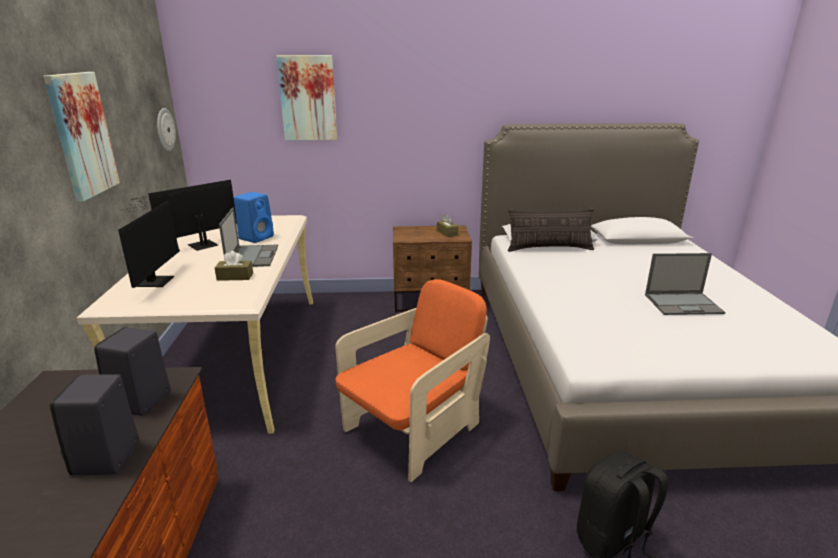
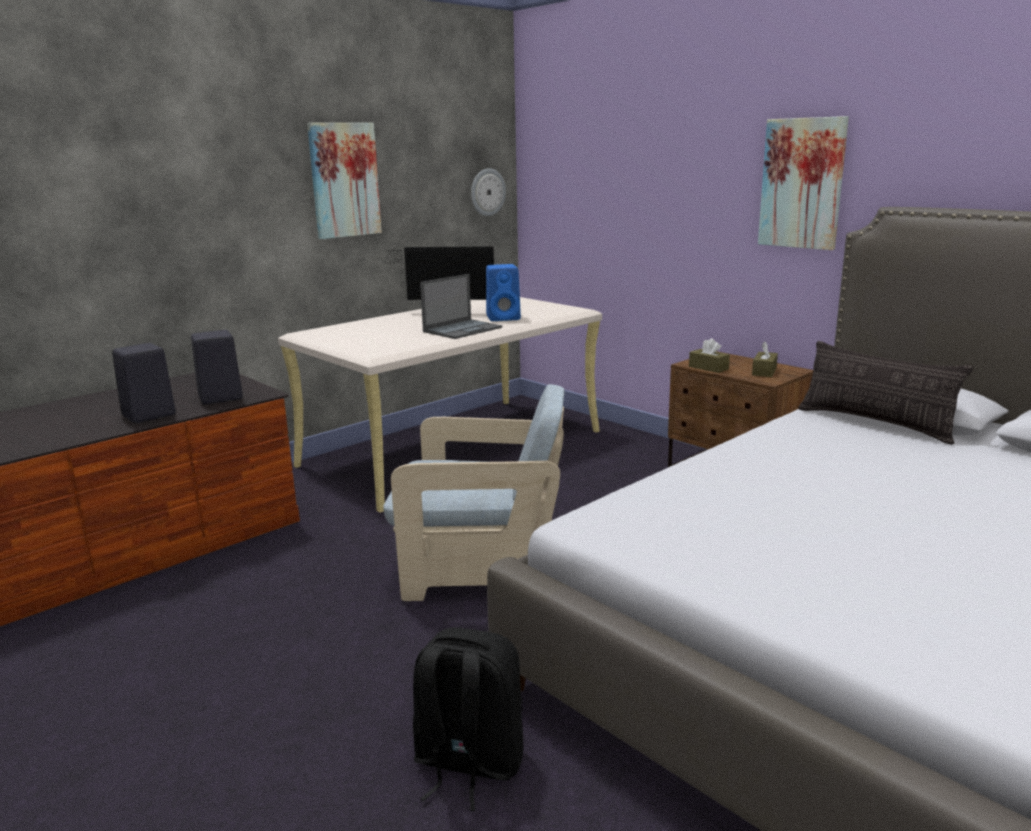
camera: 50 degrees right, 5 degrees down
monitor [118,199,180,288] -> none
brown tissue box [215,251,253,281] -> brown tissue box moved to [689,338,730,373]
picture [277,55,337,140] -> picture moved to [758,116,849,250]
orange armchair [335,279,490,482] -> beige armchair [383,384,564,601]
laptop [645,253,725,315] -> none

